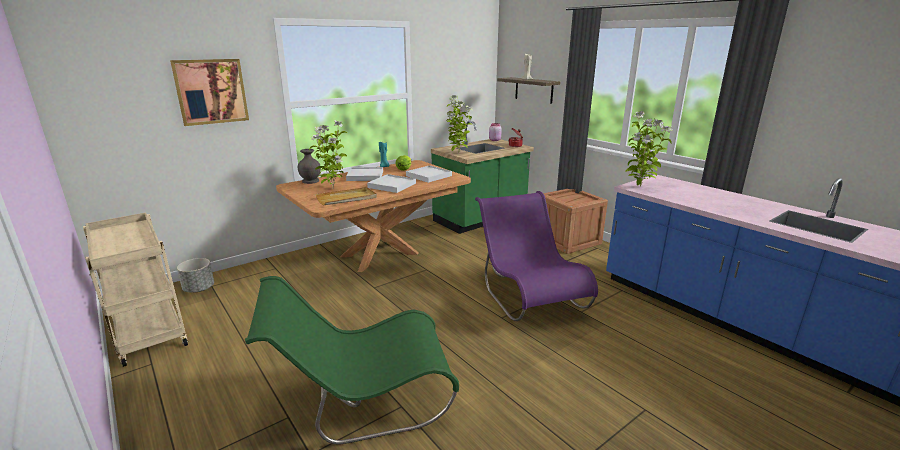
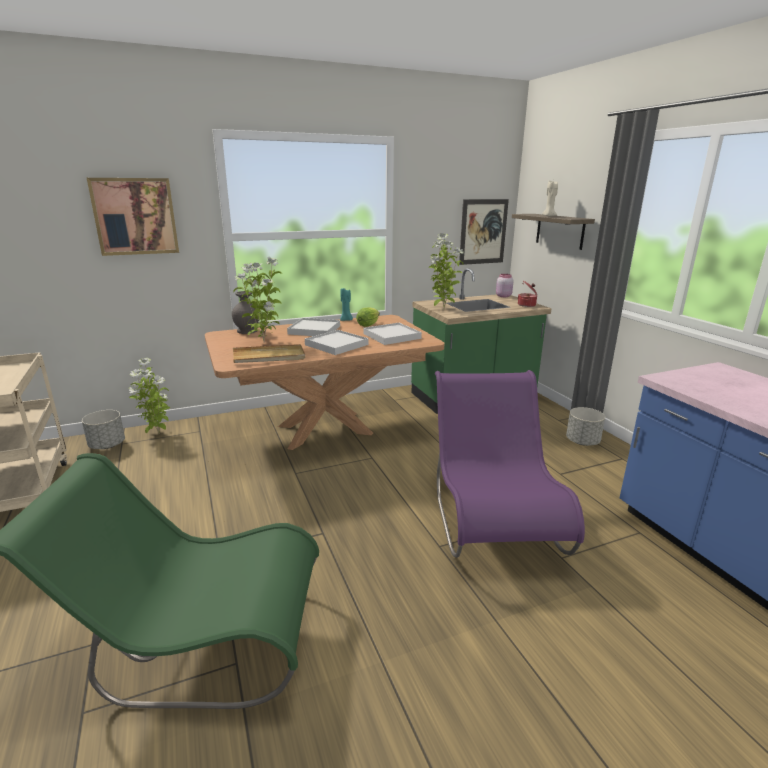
camera: 15 degrees right, 0 degrees up
crate [543,189,608,254] -> grey planter [566,407,605,446]
potted plant [625,111,672,187] -> potted plant moved to [129,358,170,433]
none -> picture [459,199,509,265]

